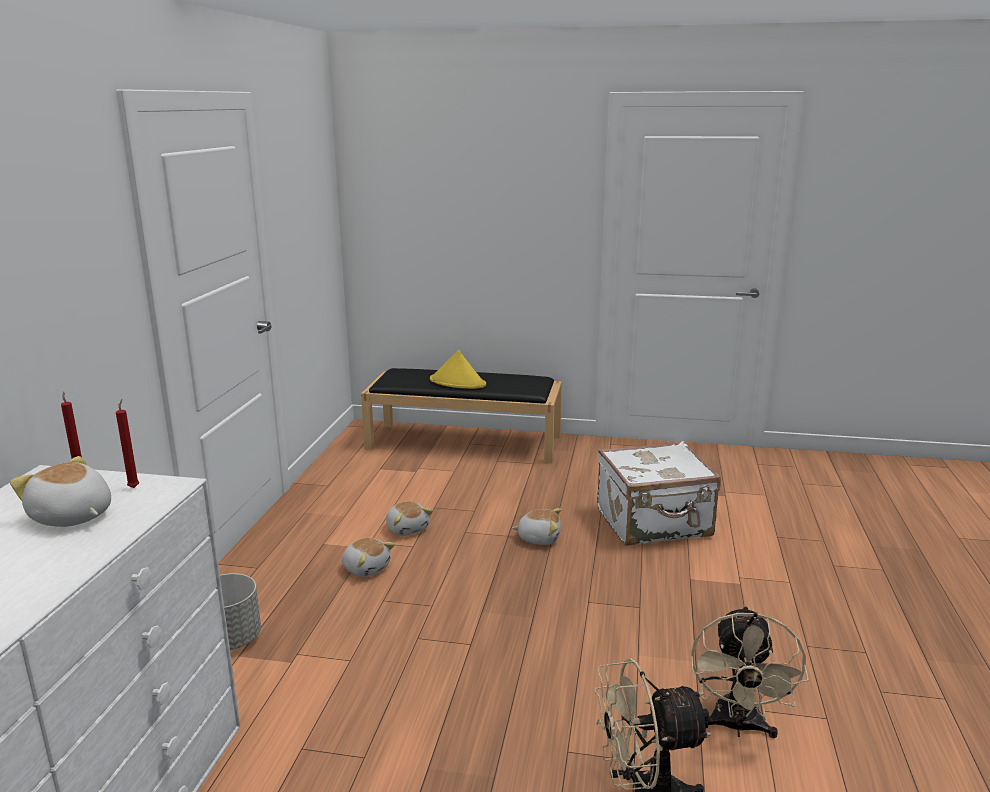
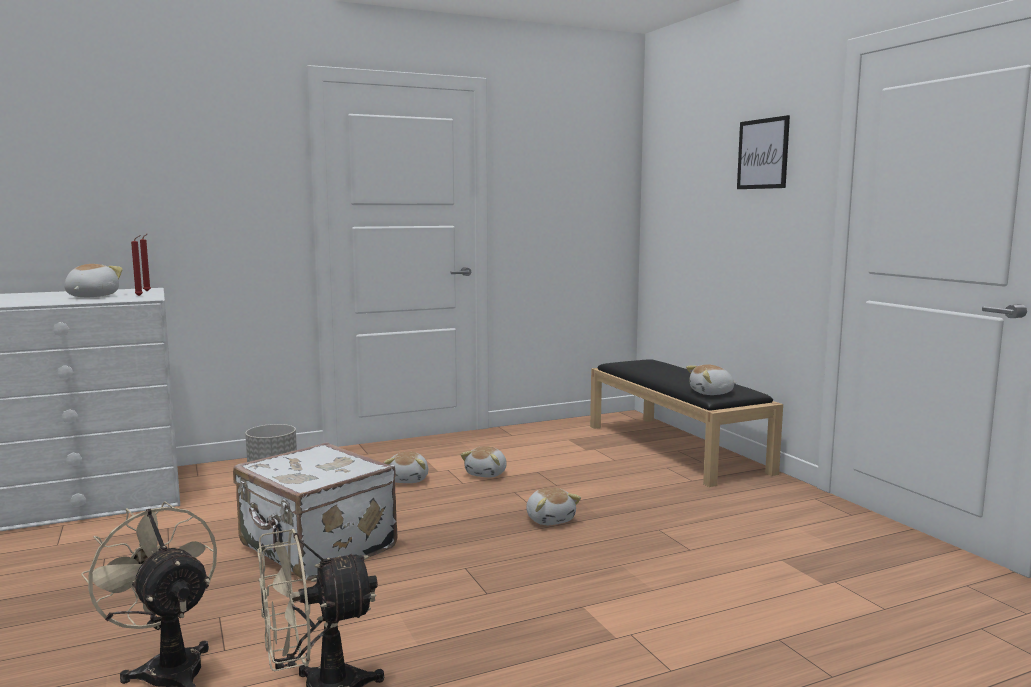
camera: 55 degrees right, 10 degrees down
yellow hat [430,350,486,389] -> none
white suitcase [597,441,721,546] -> white suitcase moved to [233,442,397,581]
none -> plush toy [686,365,736,395]
none -> picture [737,115,790,189]

